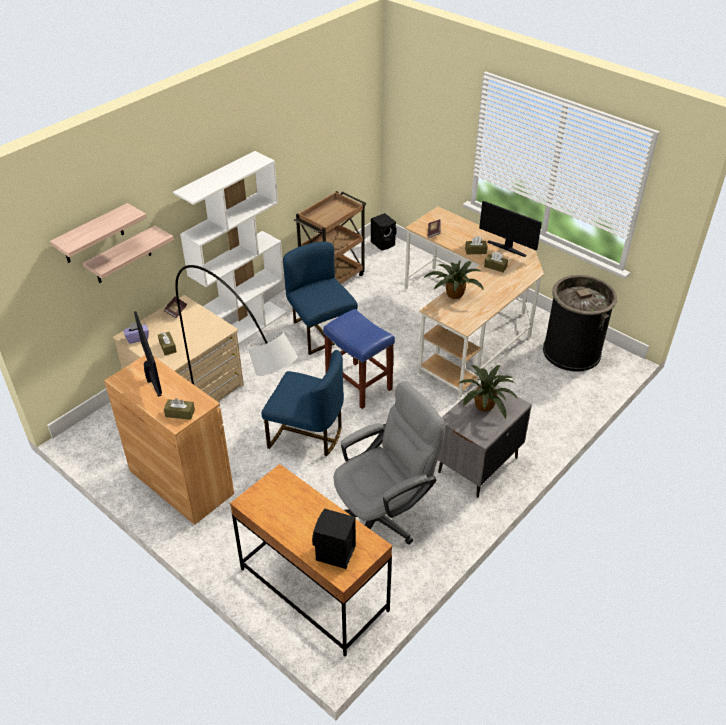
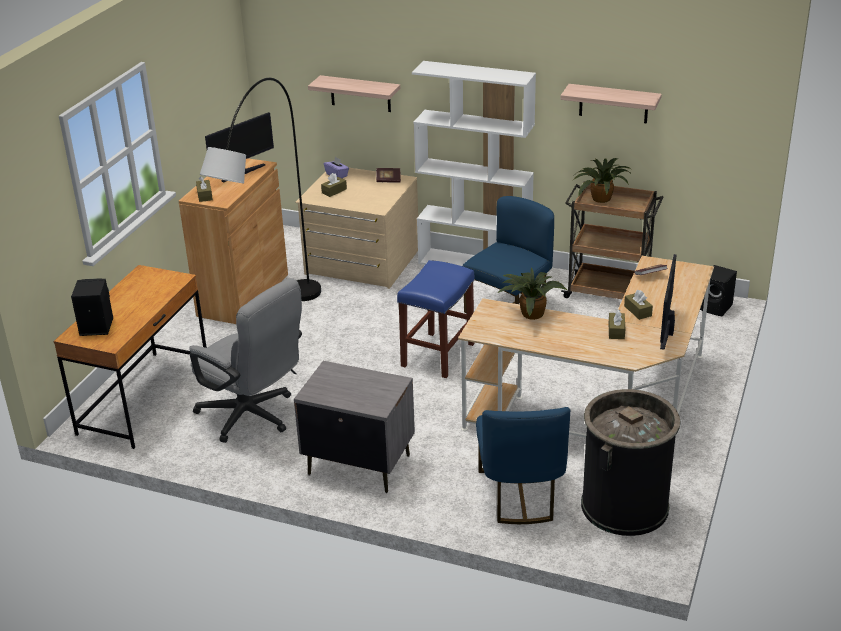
camera: 70 degrees right, 10 degrees down
shelf [50,203,147,263] -> shelf moved to [560,84,662,124]
blue chair [262,350,344,456] -> blue chair moved to [476,407,570,524]
potted plant [458,365,517,419] -> potted plant moved to [573,158,631,203]

